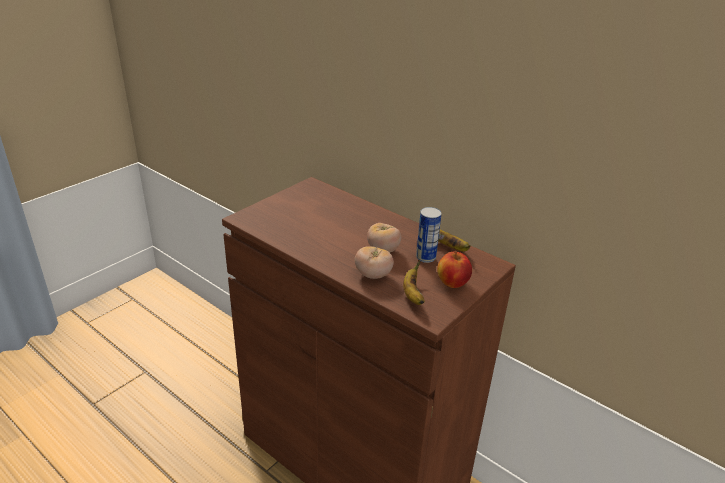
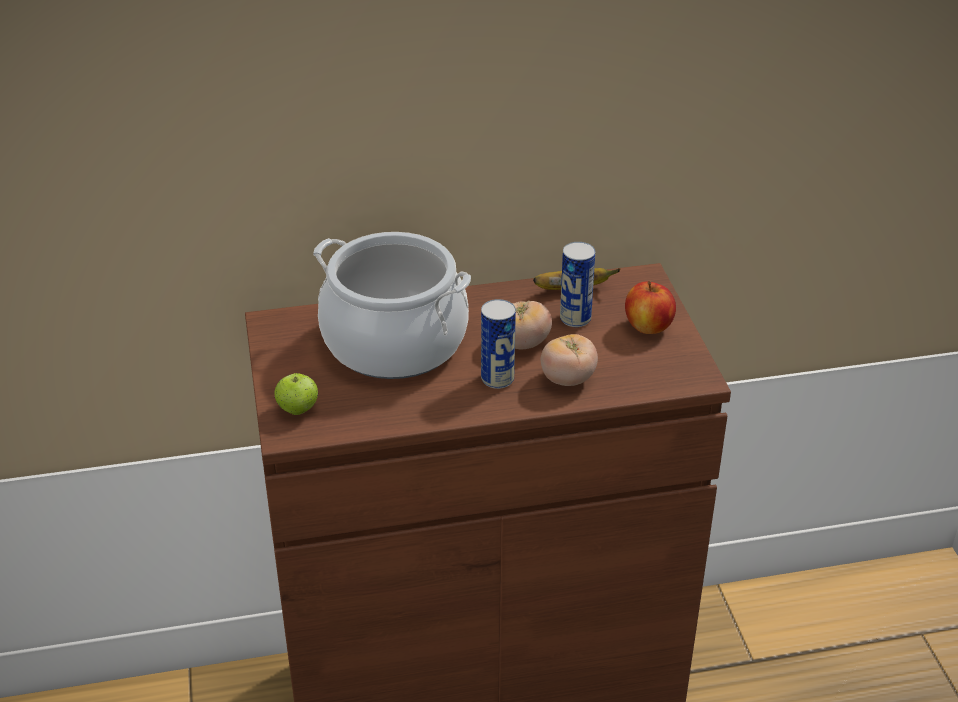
camera: 50 degrees left, 5 degrees up
banana [403,260,425,305] -> none
none -> apple [274,373,318,415]
none -> cooking pot [313,232,471,379]
none -> can [481,299,516,389]

